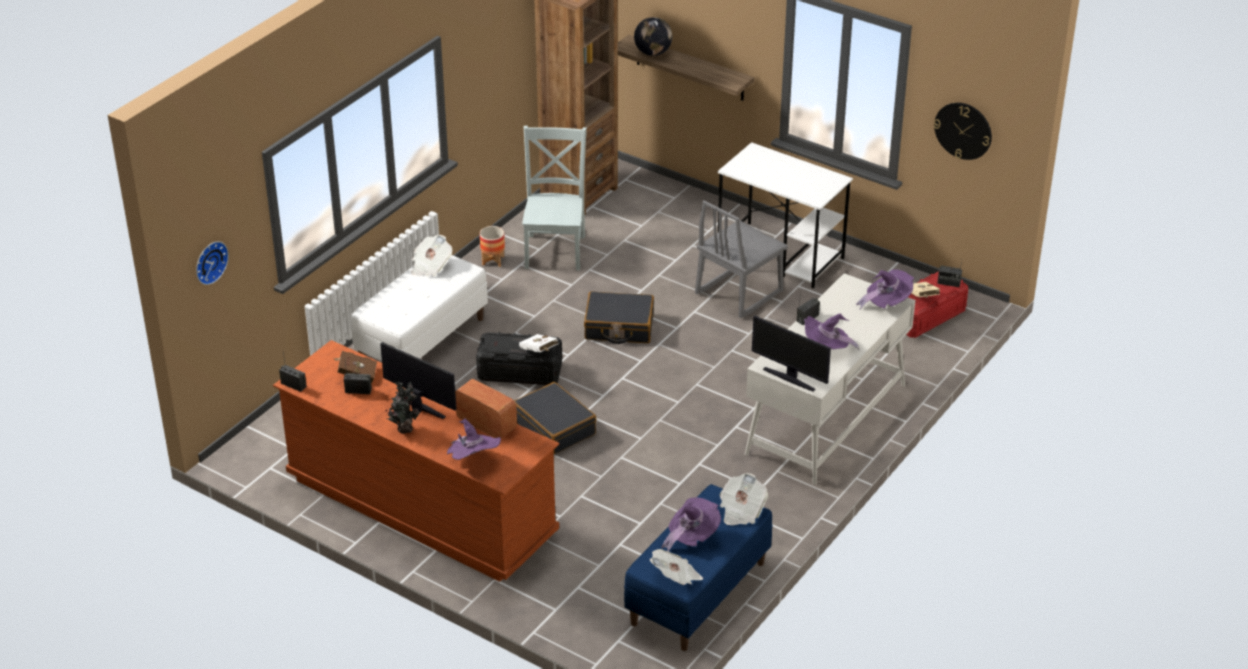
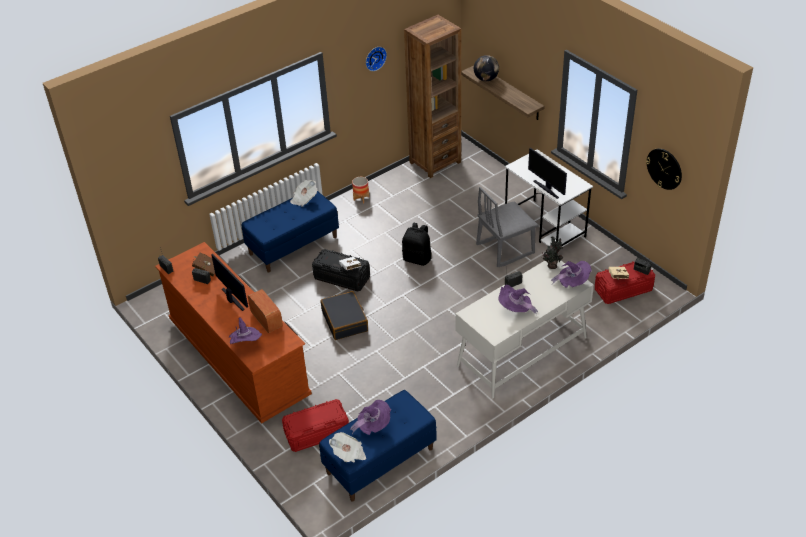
camera: 20 degrees right, 5 degrees up
wall clock [196,242,229,285] -> wall clock moved to [366,47,387,71]
white bench [351,255,488,361] -> blue bench [242,191,339,273]
potted plant [386,381,420,434] -> potted plant moved to [542,237,563,269]
grey chair [522,126,587,270] -> none
black suitcase [584,291,654,344] -> black backpack [402,223,431,266]
newspaper [720,473,768,525] -> none
monitor [752,316,831,392] -> monitor moved to [528,148,567,199]
none -> red storage box [282,399,349,452]

